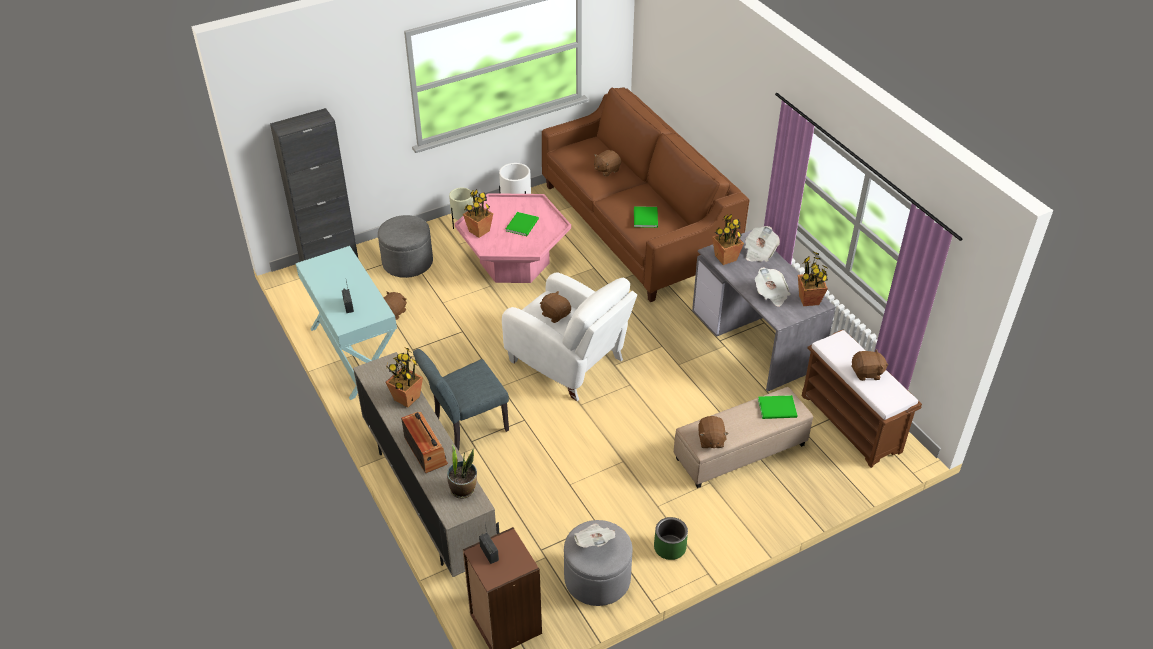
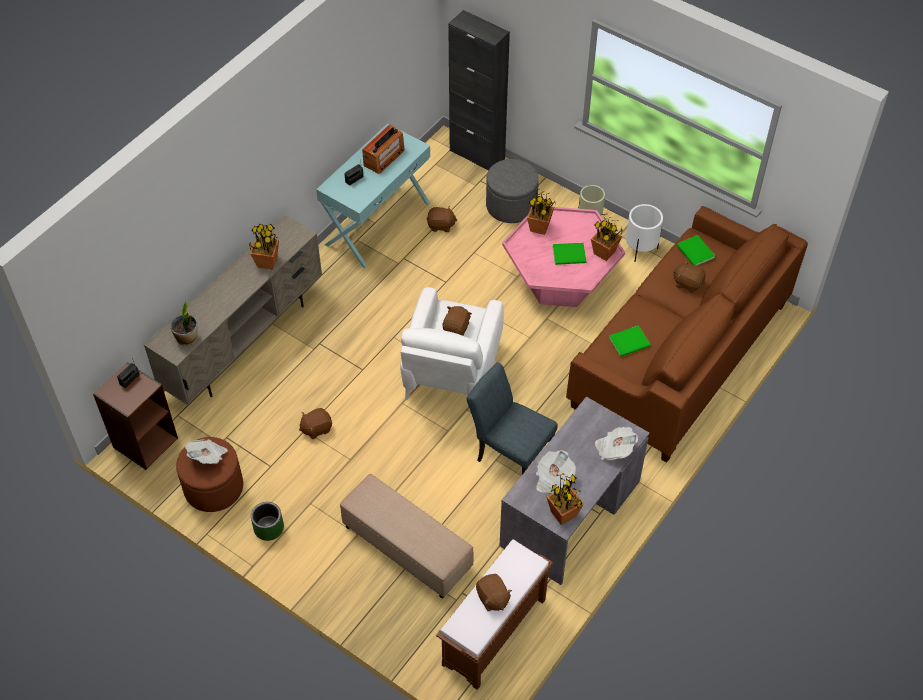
camera: 65 degrees right, 10 degrees up
radio [401,412,448,473] -> radio moved to [362,125,405,174]
grey chair [413,349,509,451] -> grey chair moved to [467,362,558,474]
grey ottoman [564,520,633,606] -> brown ottoman [176,437,243,512]
brown plush toy [698,416,729,449] -> brown plush toy moved to [299,408,332,439]
potted plant [712,214,744,265] -> potted plant moved to [591,214,623,261]
green book [758,395,797,419] -> green book moved to [677,235,715,266]

